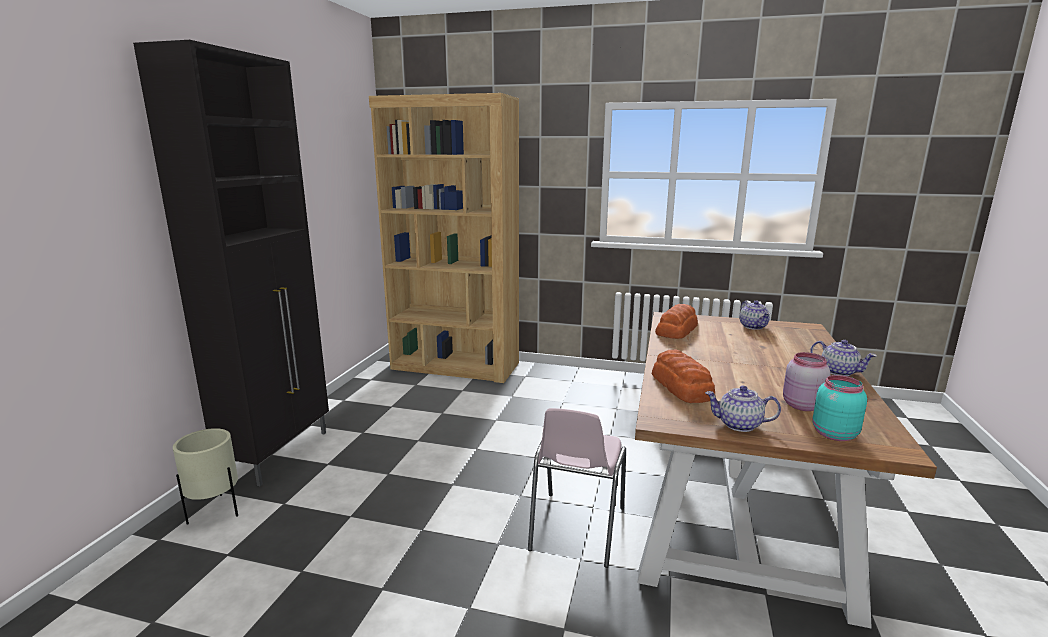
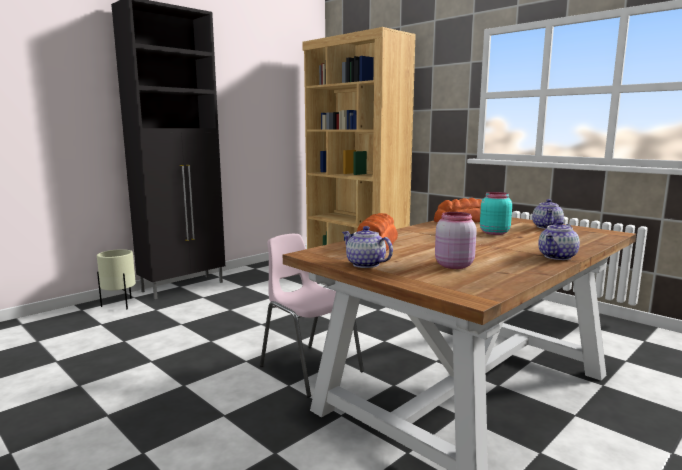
camera: 30 degrees right, 5 degrees down
pink chair [528,408,626,568] -> pink chair turned 90 degrees clockwise [260,234,364,397]
teapot [810,340,876,376] -> teapot turned 60 degrees clockwise [538,221,580,260]
turquoise jar [812,375,867,441] -> turquoise jar moved to [480,192,512,235]

